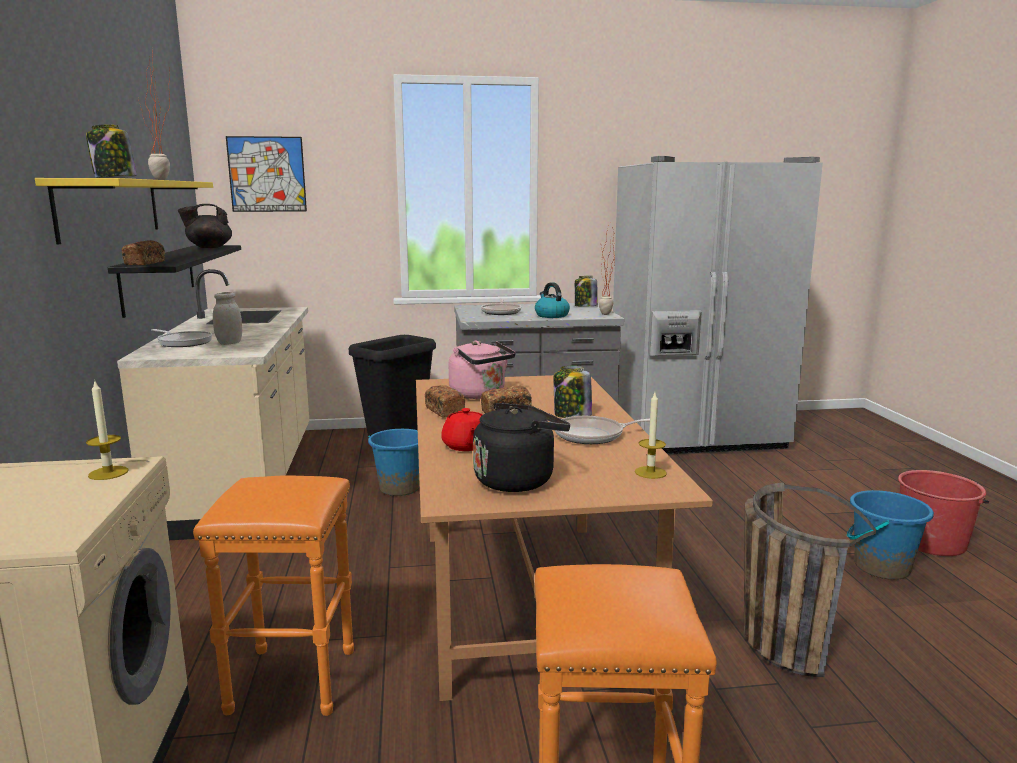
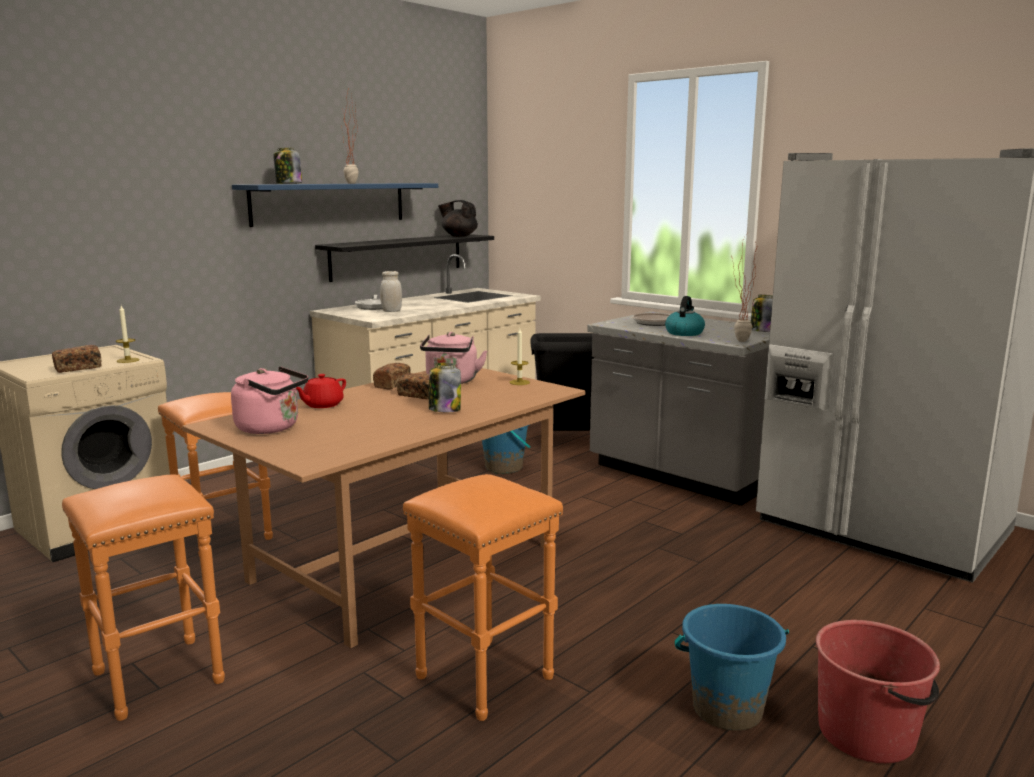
camera: 50 degrees right, 0 degrees up
yellow shelf [35,178,213,245] -> blue shelf [232,183,438,227]
bread [122,240,165,265] -> bread moved to [52,345,102,373]
picture [226,136,307,212] -> none
black kettle [473,403,570,492] -> pink kettle [231,366,308,434]
frying pan [555,416,650,444] -> none
candle [635,393,667,479] -> candle moved to [509,328,530,385]
basket [744,483,876,677] -> orange stool [403,474,563,721]

